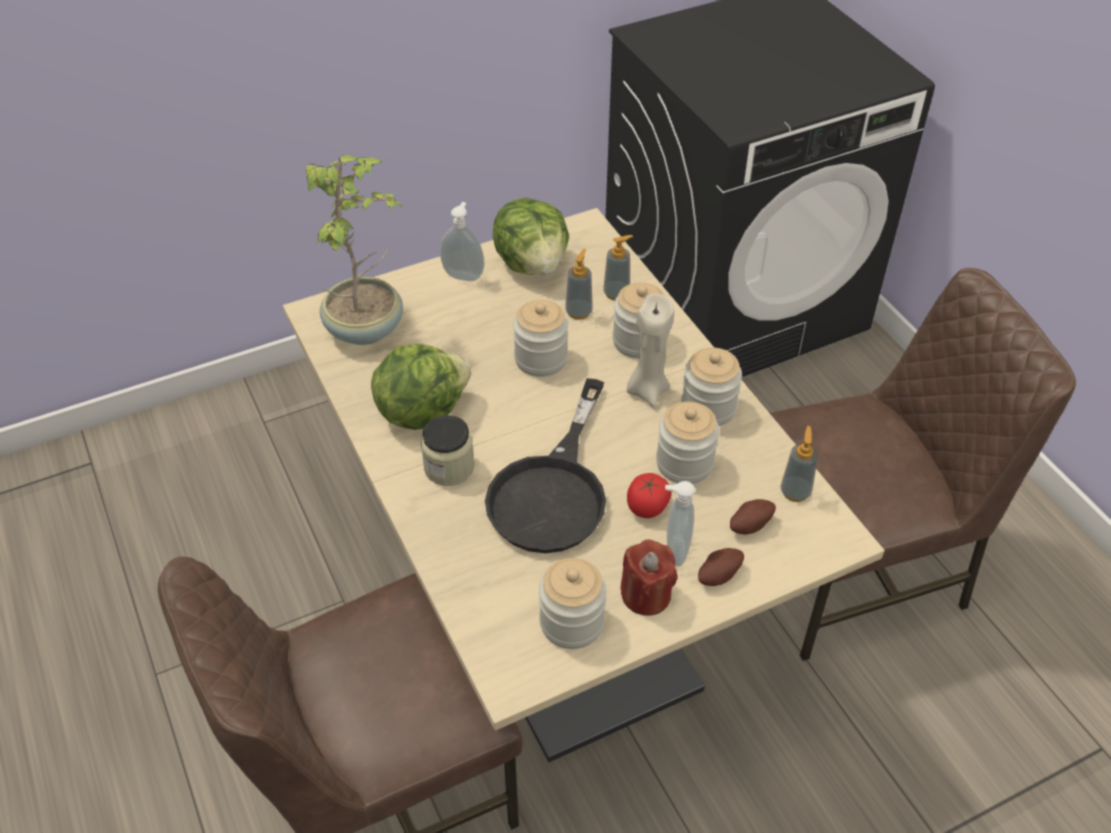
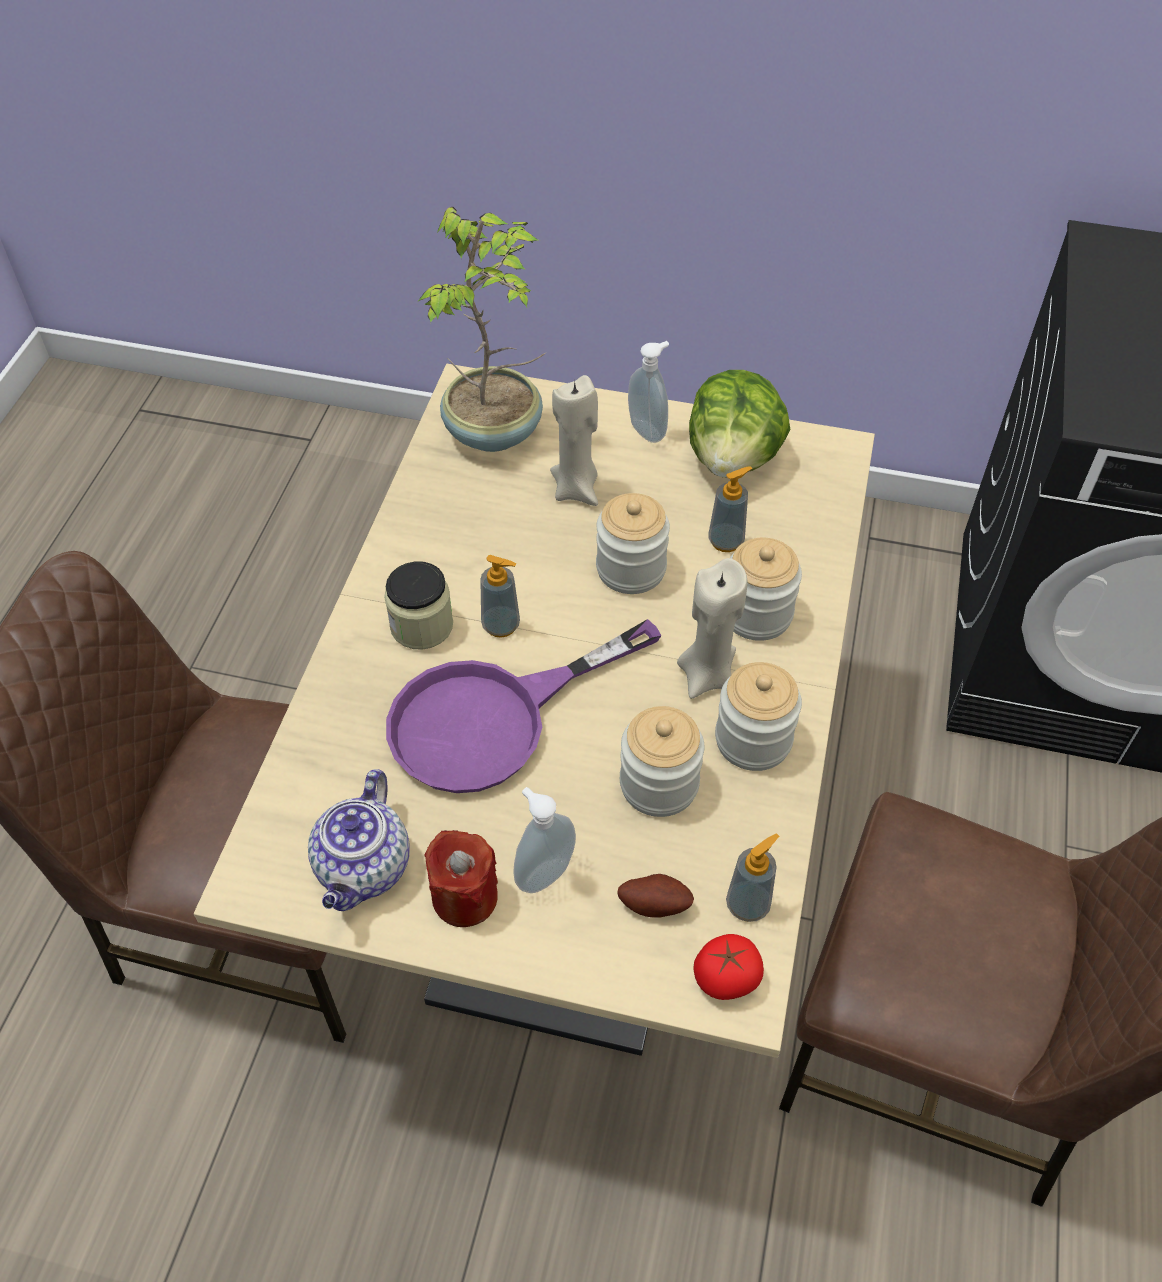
camera: 40 degrees right, 5 degrees up
lettuce [371,344,471,430] -> none
black frying pan [485,378,606,553] -> purple frying pan [386,619,662,793]
jar [539,558,606,649] -> teapot [308,769,410,911]
soap dispenser [603,235,633,300] -> soap dispenser moved to [480,555,520,638]
tomato [627,473,672,518] -> tomato moved to [693,934,764,1000]
potato [698,548,744,586] -> none
none -> beige candle [550,375,598,506]

